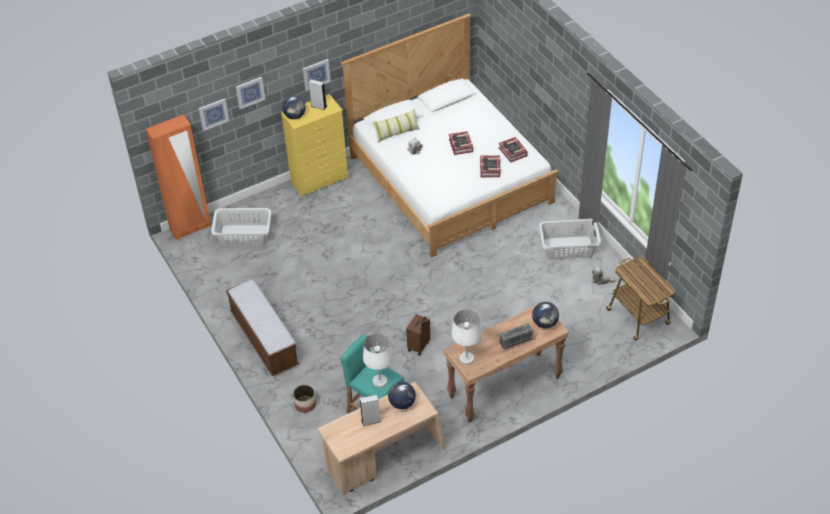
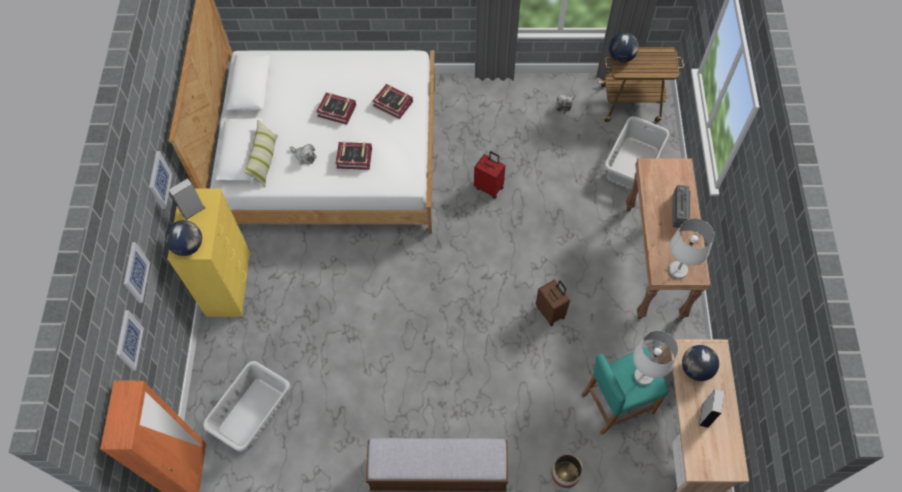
camera: 60 degrees left, 15 degrees up
book [498,137,528,162] -> book moved to [336,141,372,170]
globe [532,302,559,328] -> globe moved to [609,33,639,62]
grey laundry basket [539,219,601,259] -> grey laundry basket moved to [604,116,669,188]
none -> red suitcase [474,151,505,199]

